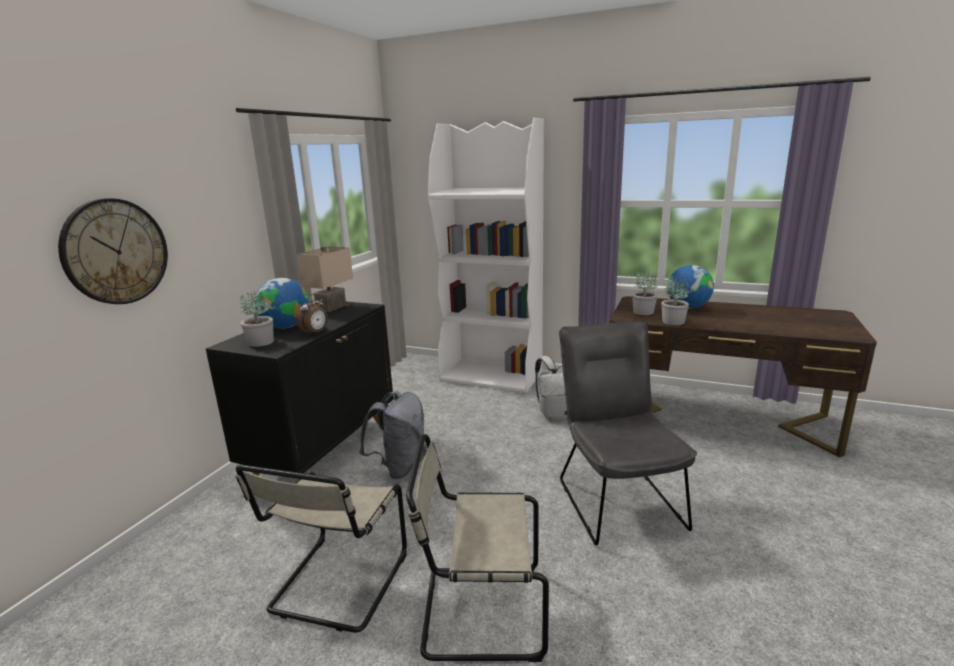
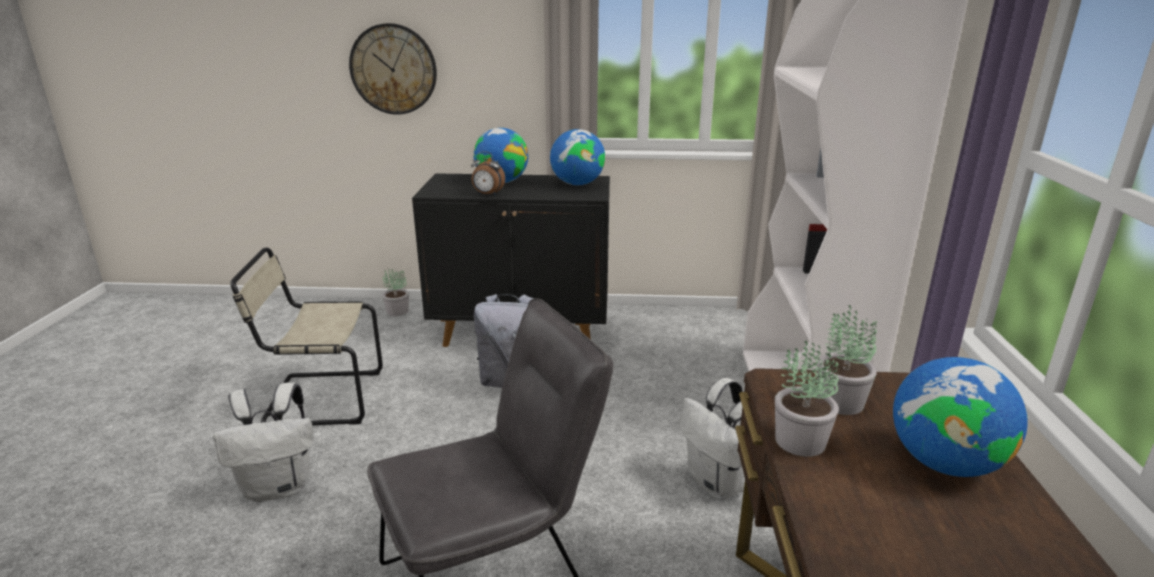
camera: 70 degrees right, 5 degrees up
potted plant [240,290,274,347] -> potted plant moved to [382,269,409,316]
beige table lamp [297,246,353,312] -> globe [550,129,605,185]
beige chair [406,434,549,662] -> white backpack [213,382,313,502]

